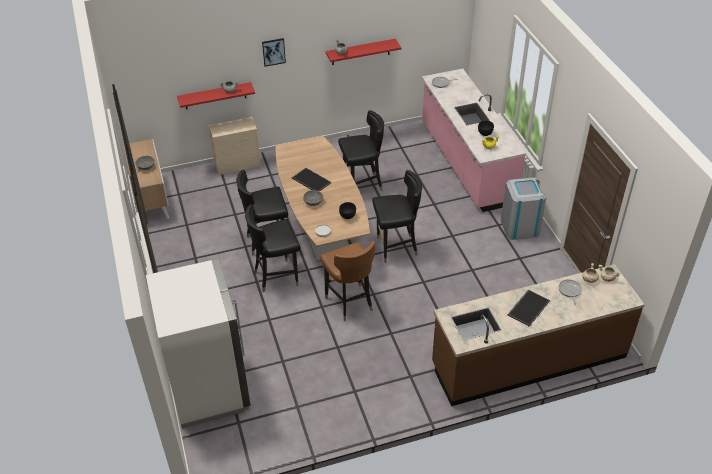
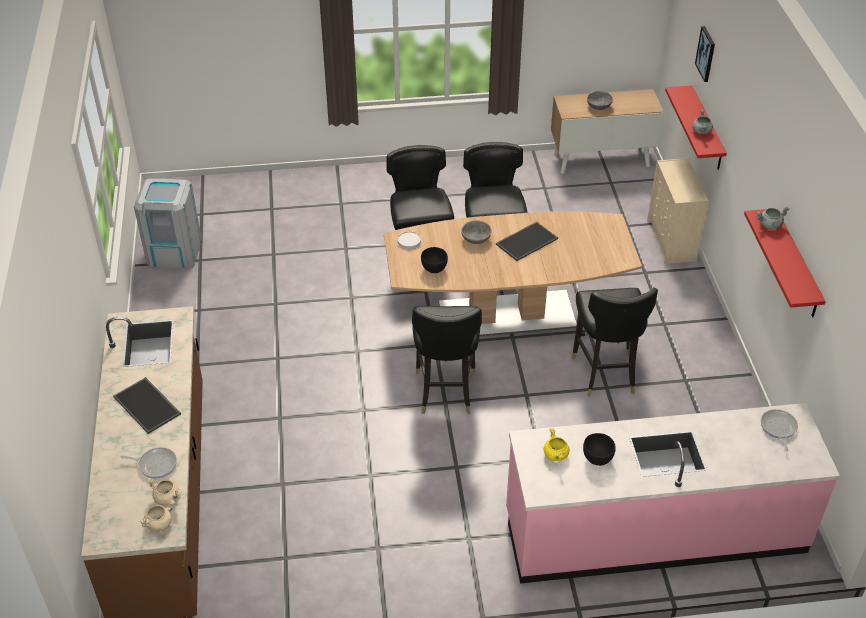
camera: 100 degrees right, 0 degrees up
white fridge [146,259,251,428] -> none
picture [262,38,286,67] -> picture moved to [695,26,715,82]
brown chair [320,241,375,321] -> none
grey trash can [501,177,547,240] -> grey trash can moved to [134,178,202,269]

